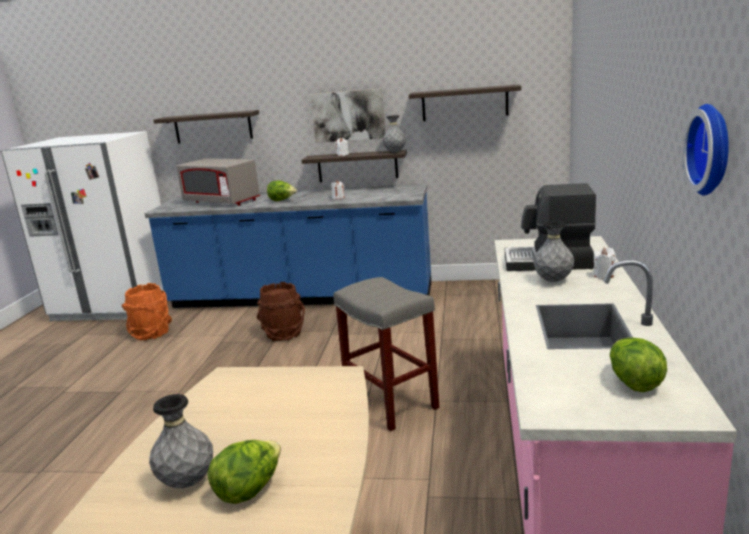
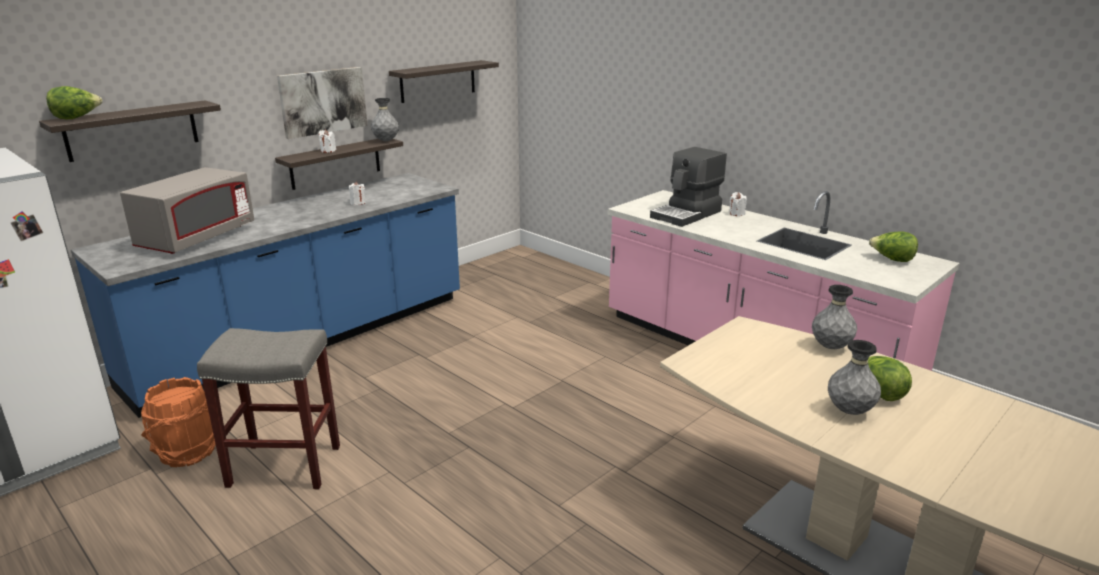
camera: 55 degrees left, 5 degrees up
grey microwave [176,158,260,206] -> grey microwave turned 45 degrees counterclockwise [120,167,254,254]
brown bucket [257,282,305,341] -> none
lettuce [267,180,297,201] -> lettuce moved to [46,86,103,119]
grey stool [334,277,440,431] -> grey stool moved to [197,328,340,489]
grey vase [533,221,574,282] -> grey vase moved to [812,285,857,349]
wall clock [683,104,729,195] -> none

